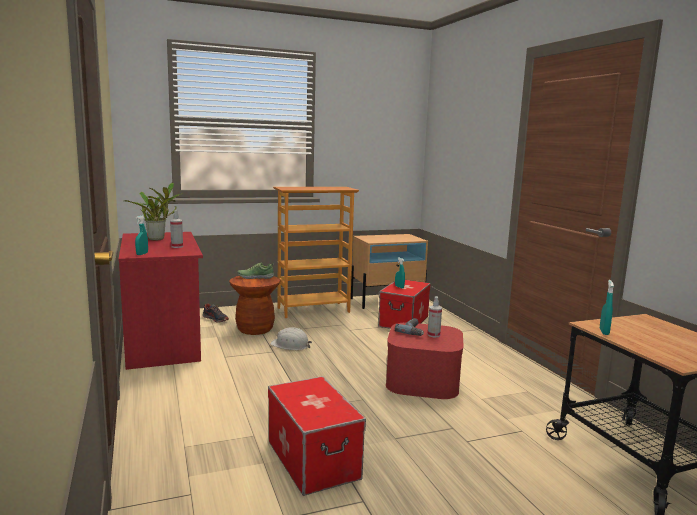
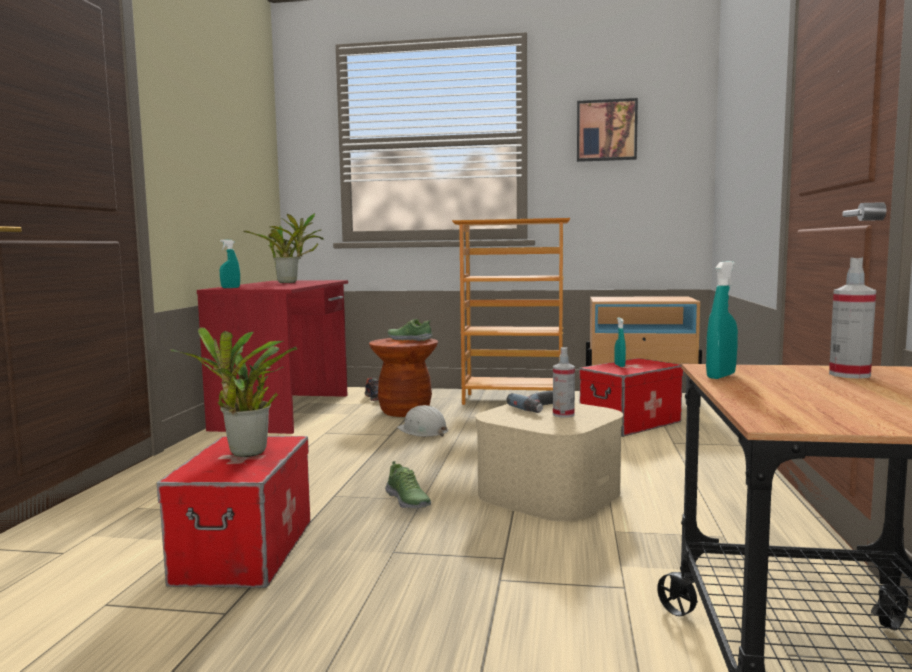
camera: 30 degrees right, 5 degrees down
spray bottle [170,210,183,248] -> spray bottle moved to [829,257,876,379]
red storage box [386,323,464,399] -> beige storage box [475,403,623,522]
none -> potted plant [170,327,297,457]
none -> shoe [385,461,431,508]
none -> picture [577,98,638,162]

